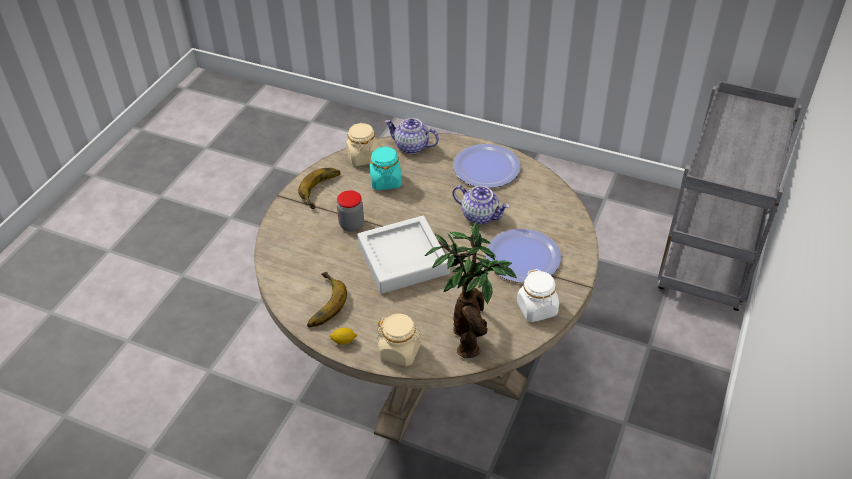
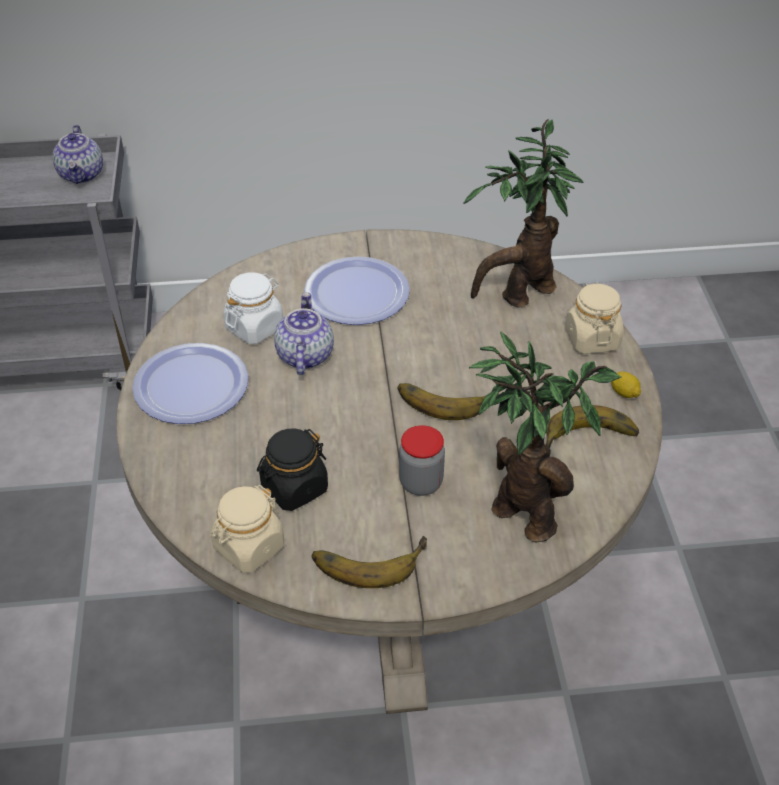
camera: 120 degrees left, 0 degrees up
grey tray [357,216,450,294] -> banana [398,383,499,420]
turquoise jar [370,146,402,190] -> black jar [257,428,328,511]
teapot [384,118,439,154] -> teapot moved to [53,125,103,184]
white jar [517,269,559,322] -> white jar moved to [223,273,283,344]
none -> potted plant [469,332,621,543]

